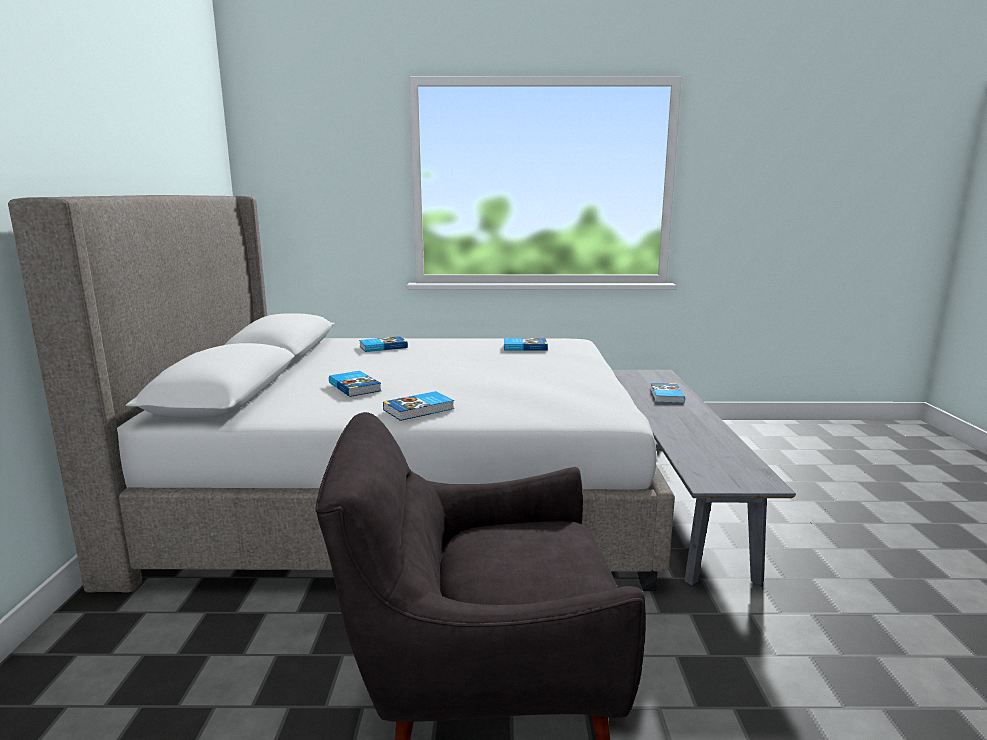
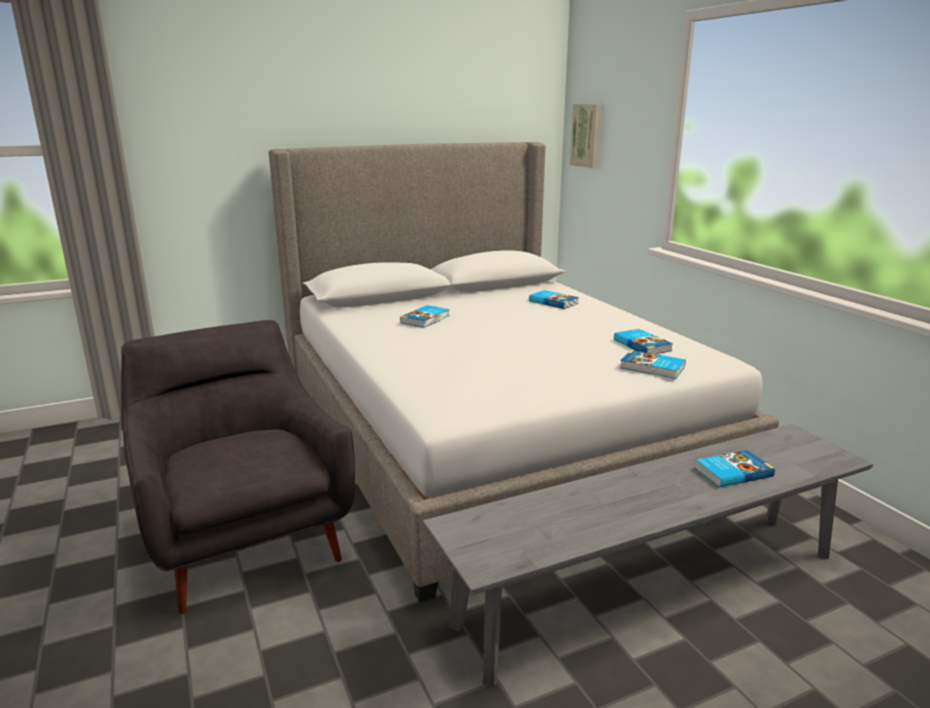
camera: 65 degrees right, 5 degrees up
book [383,391,454,421] -> book moved to [620,350,686,379]
none -> picture [570,104,601,168]

